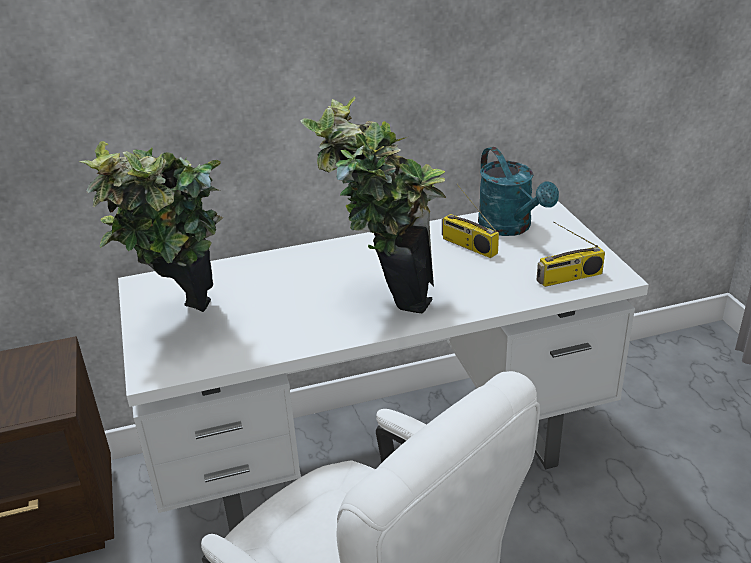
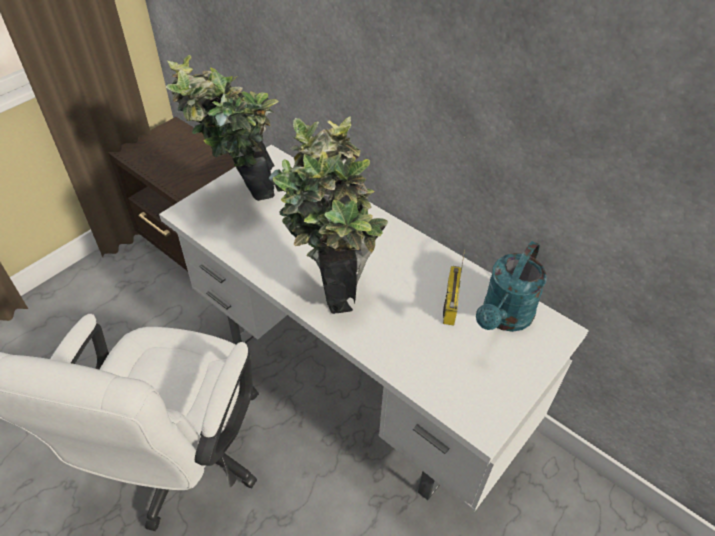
camera: 55 degrees right, 15 degrees up
radio [537,222,605,287] -> none

